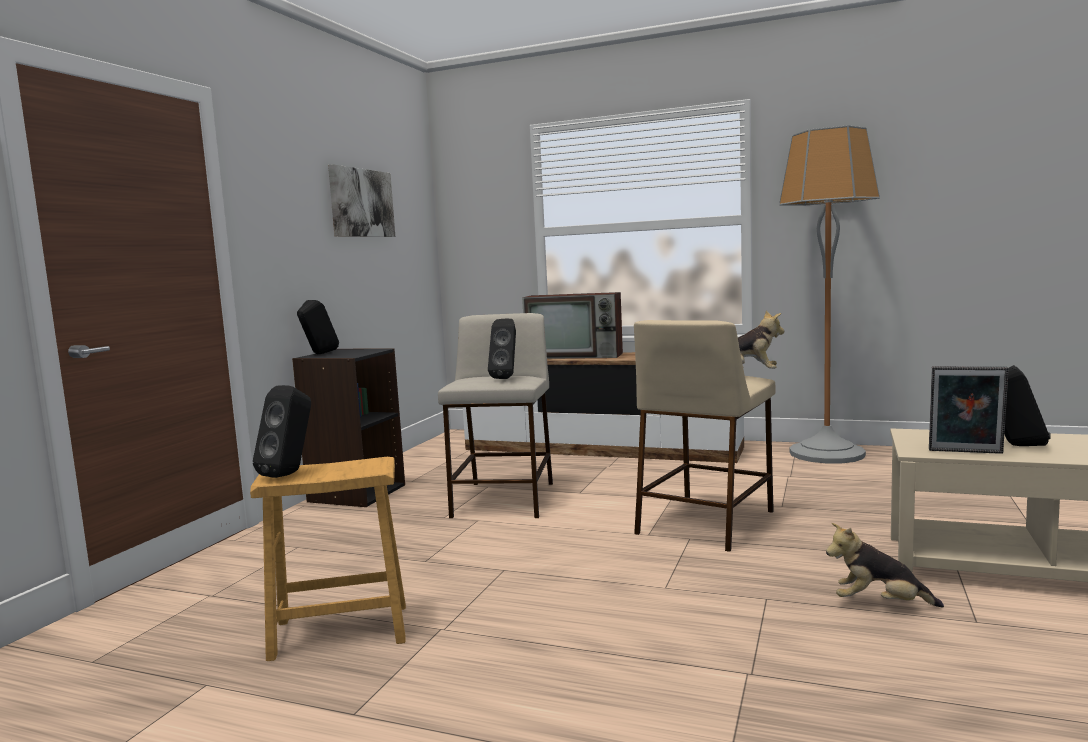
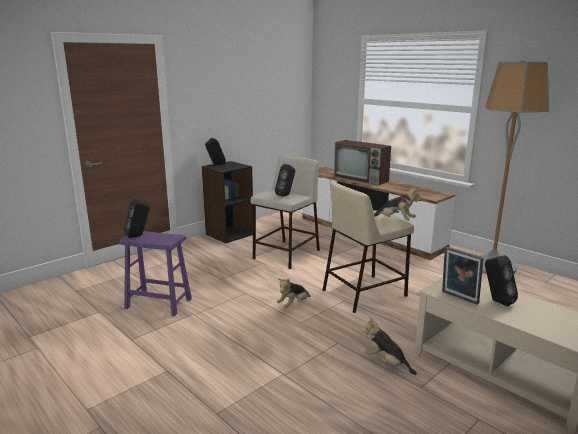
camera: 25 degrees right, 10 degrees up
brown stool [250,457,406,661] -> purple stool [119,231,192,316]
picture [328,164,395,237] -> none
none -> plush toy [277,278,310,308]

